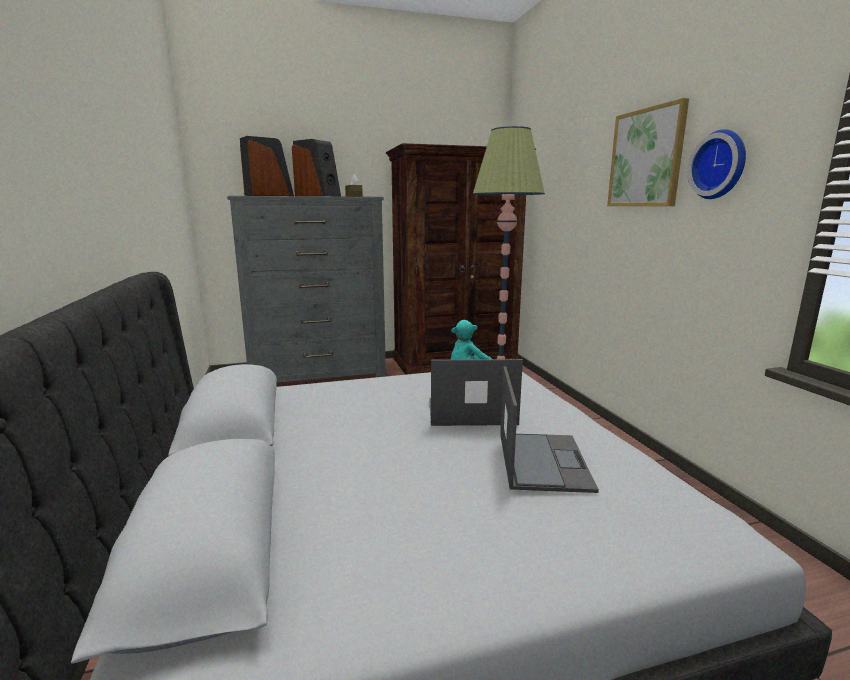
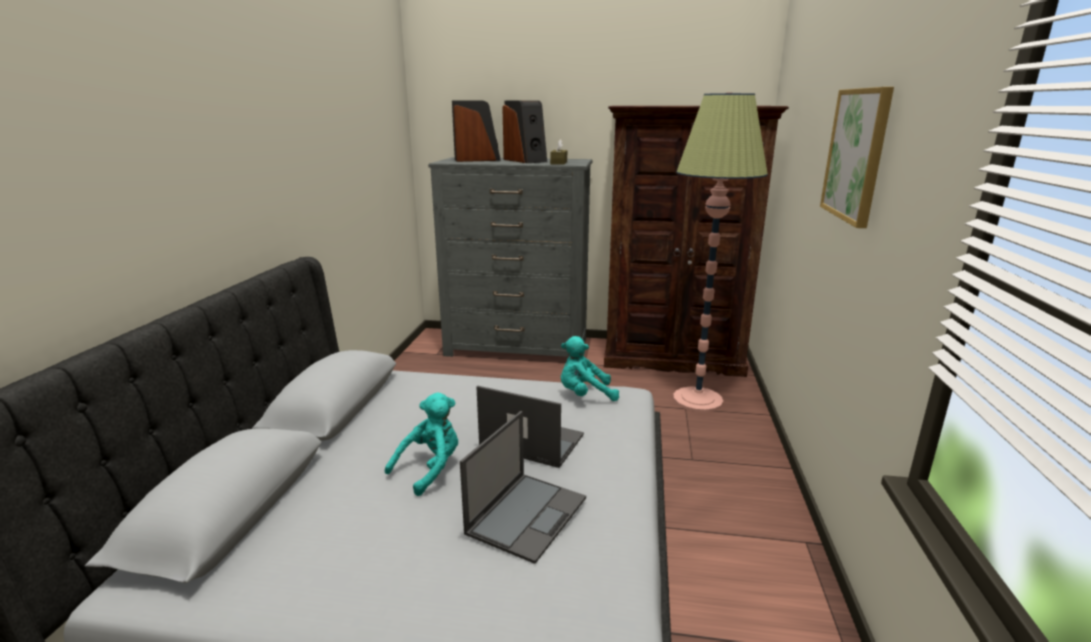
camera: 25 degrees right, 5 degrees up
wall clock [687,129,746,199] -> none
none -> turquoise plush toy [385,392,458,496]

